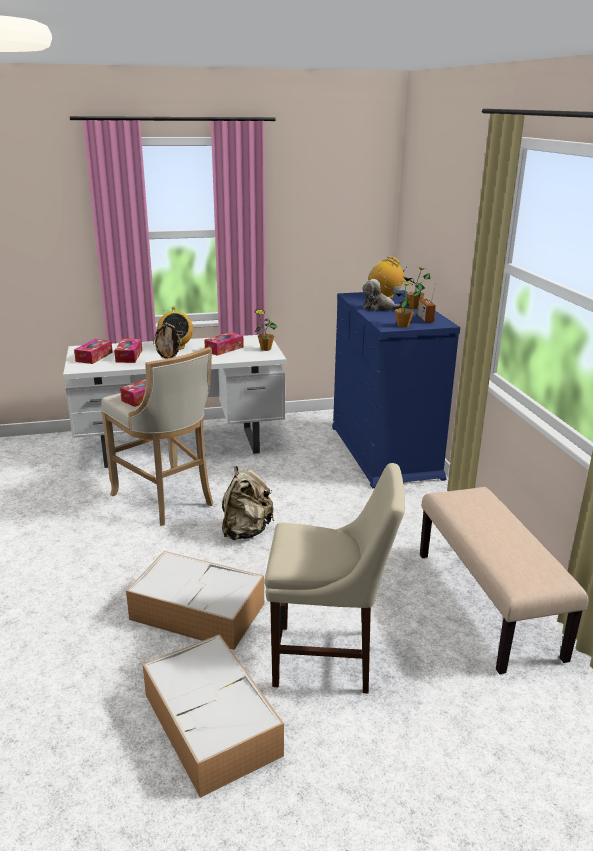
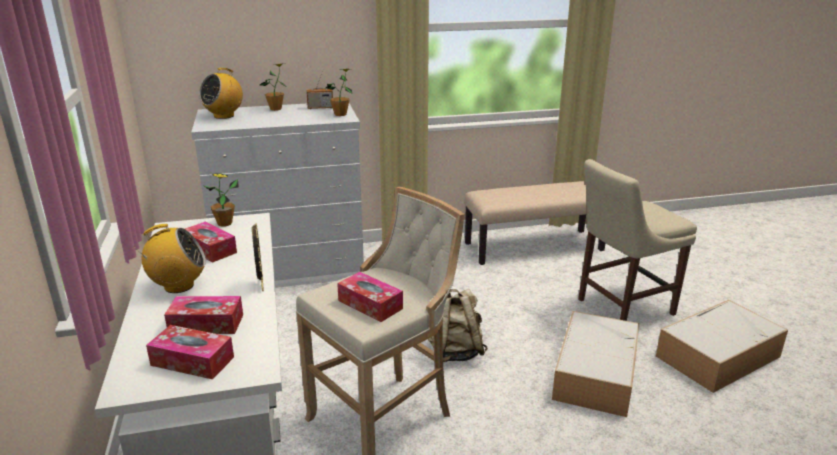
camera: 90 degrees left, 0 degrees up
beige chair [265,463,405,694] -> beige chair turned 120 degrees counterclockwise [578,159,697,321]
blue dresser [332,290,460,488] -> white dresser [191,104,364,288]
plush toy [362,279,402,311] -> none

